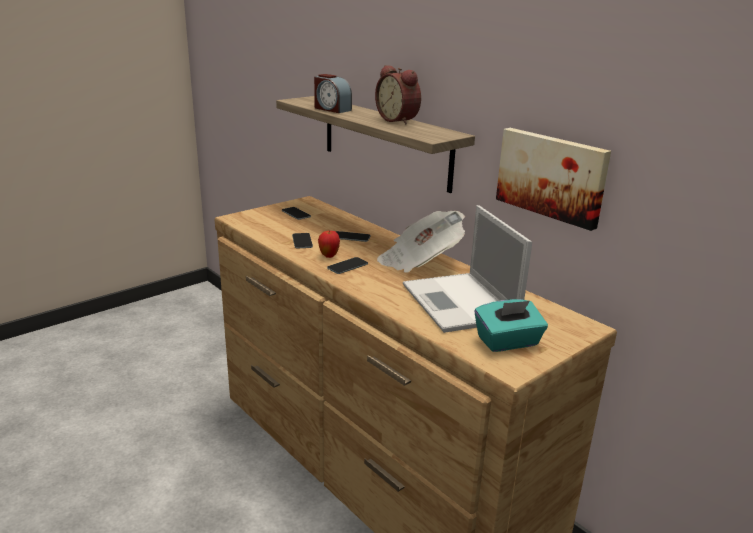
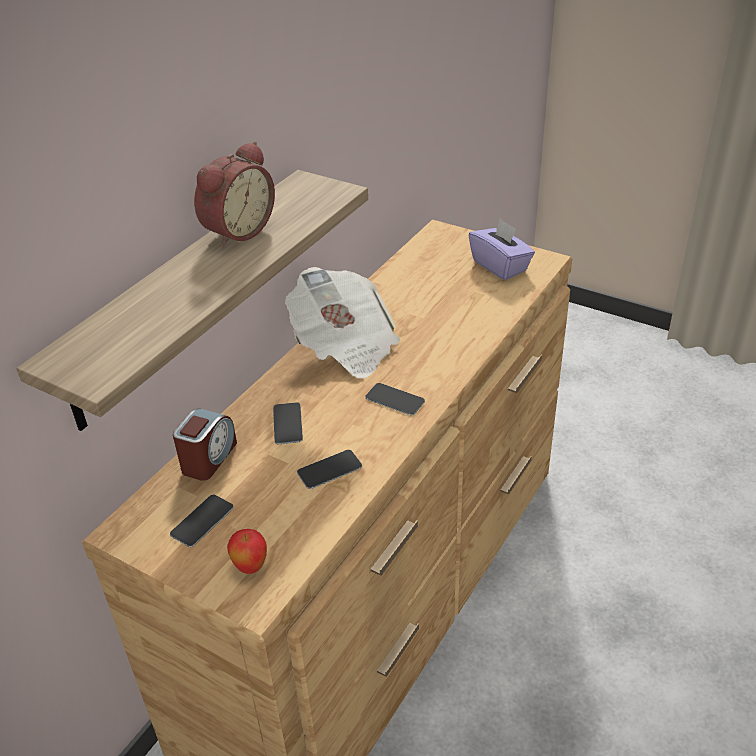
camera: 105 degrees left, 15 degrees up
alarm clock [314,74,352,113] -> alarm clock moved to [173,408,237,481]
apple [318,230,340,258] -> apple moved to [227,529,267,574]
laptop [403,205,532,333] -> none
turquoise tissue box [475,299,548,352] -> purple tissue box [468,218,535,280]
picture [496,128,611,231] -> none

